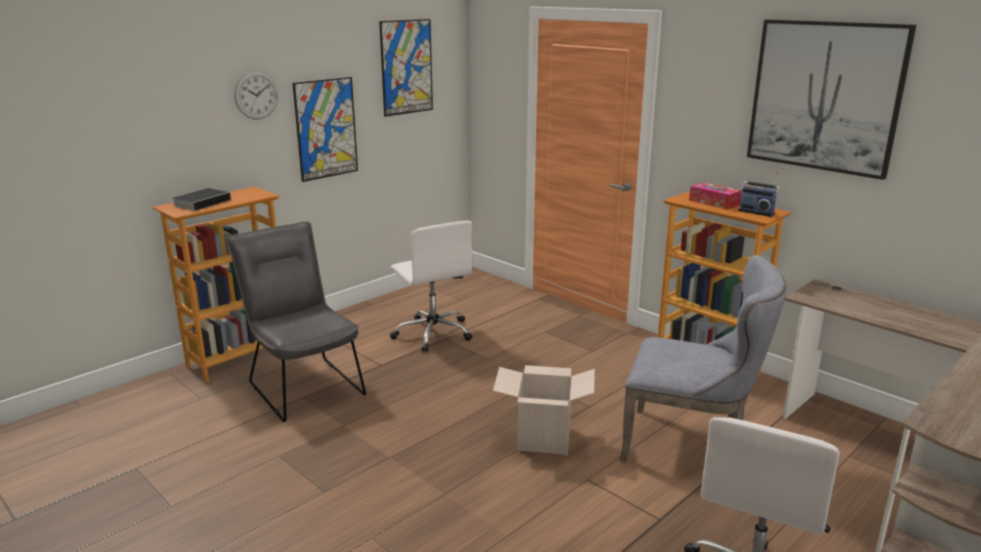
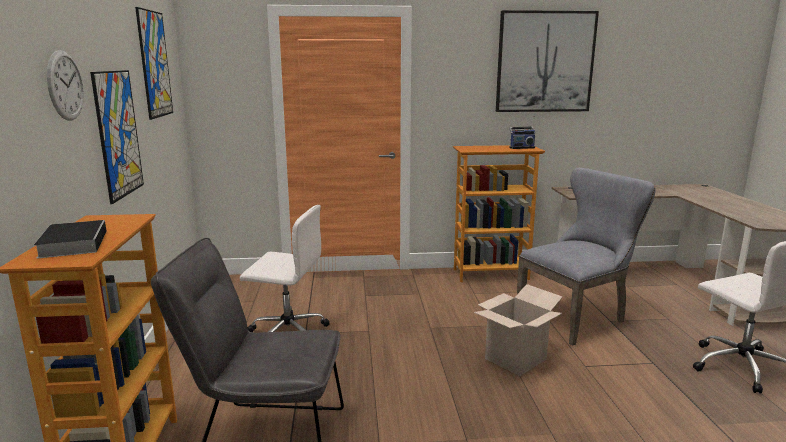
camera: 50 degrees left, 5 degrees down
tissue box [689,182,742,210] -> none

